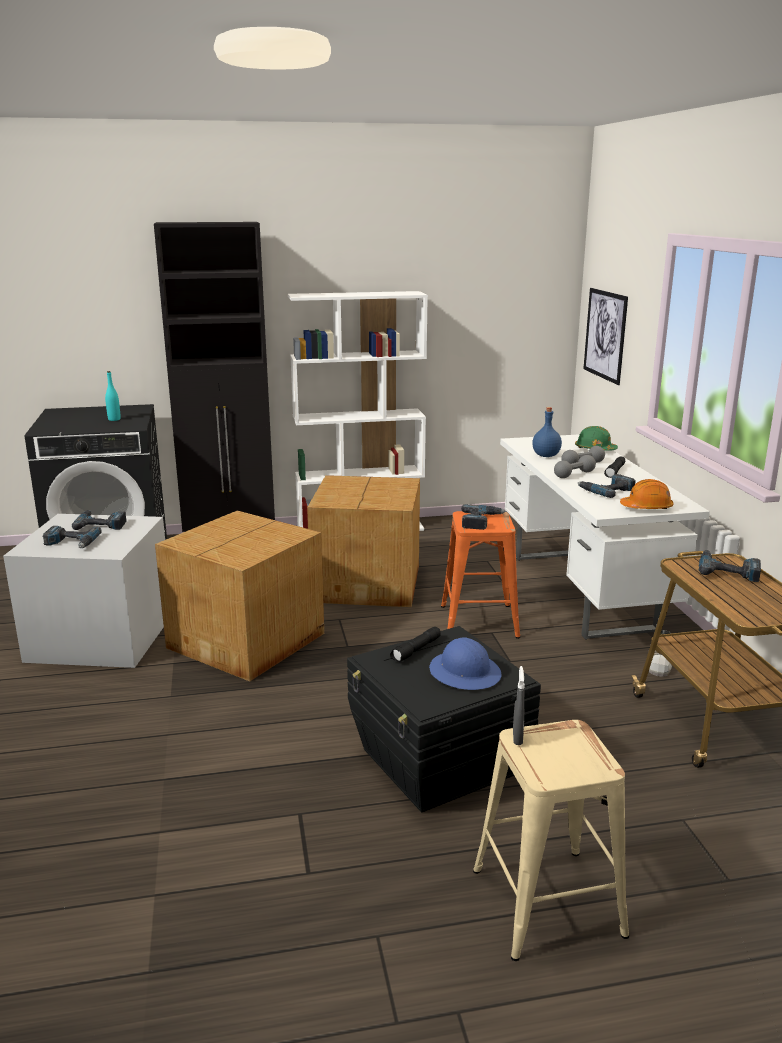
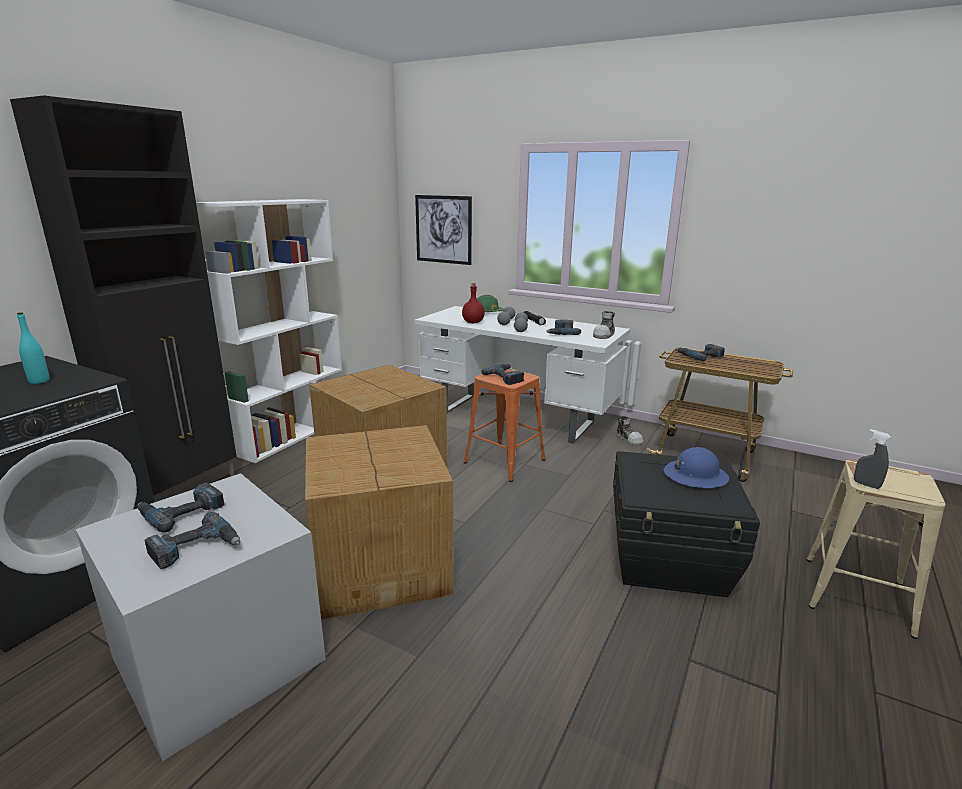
camera: 50 degrees left, 0 degrees up
black flashlight [390,627,440,662] -> none
blue bottle [532,407,562,457] -> red bottle [462,283,485,323]
orange hard hat [620,479,674,509] -> shoe [593,311,615,339]

